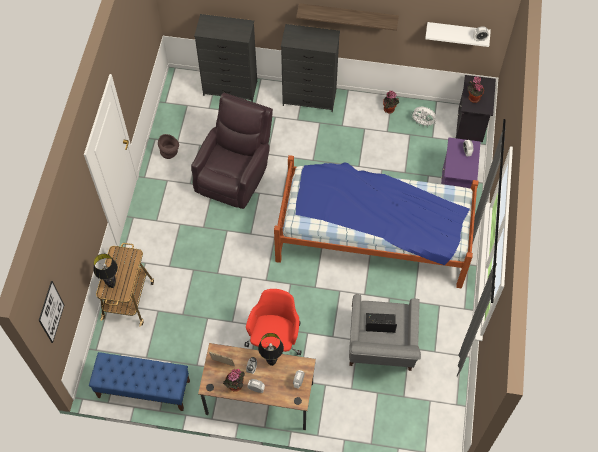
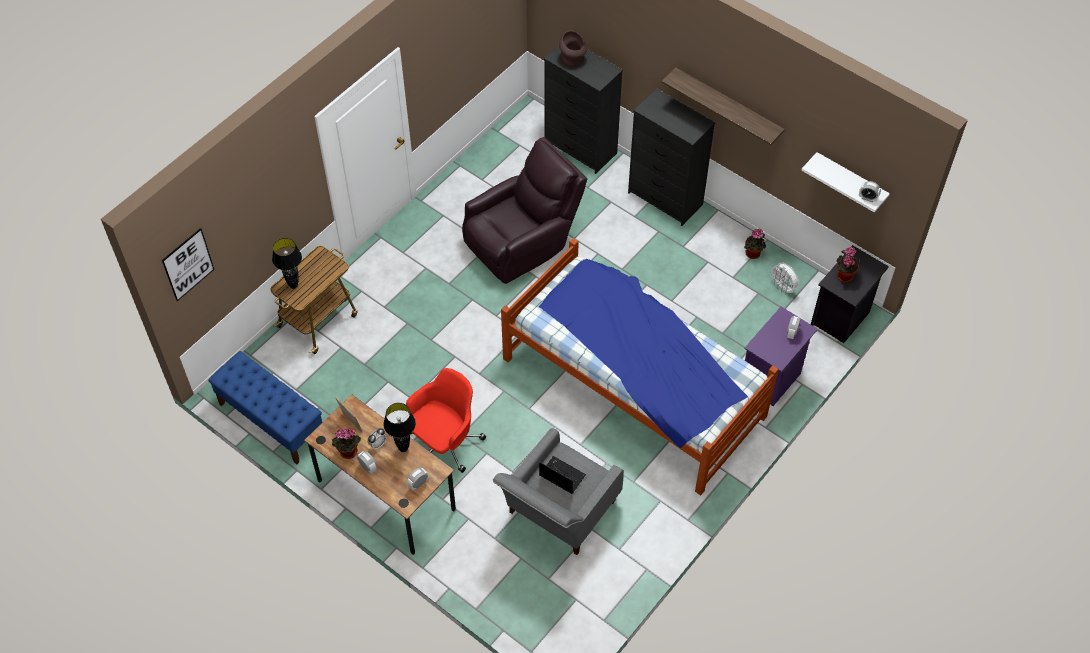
camera: 30 degrees right, 5 degrees down
brown vase [158,134,179,159] -> brown vase moved to [559,30,587,67]

